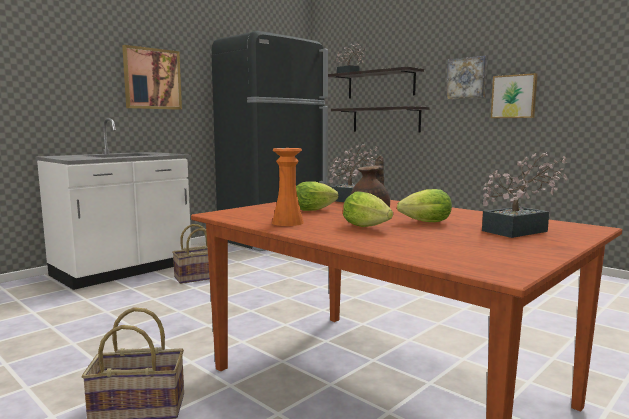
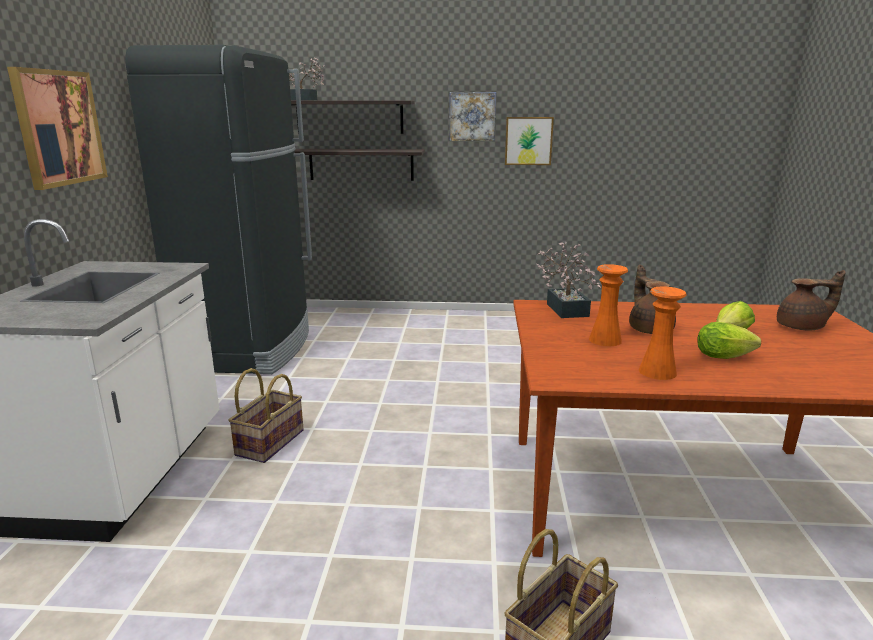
camera: 40 degrees left, 10 degrees up
lettuce [296,181,339,211] -> orange vase [589,264,628,346]
potted plant [482,152,569,238] -> brown teapot [777,270,846,330]

